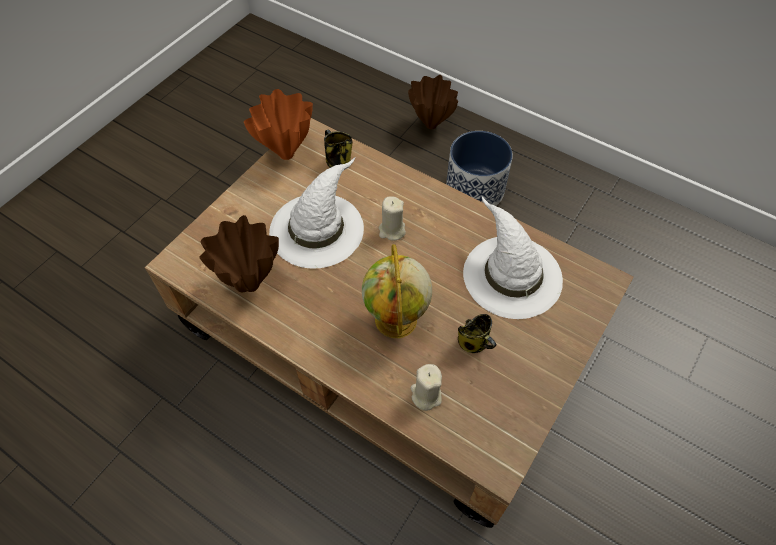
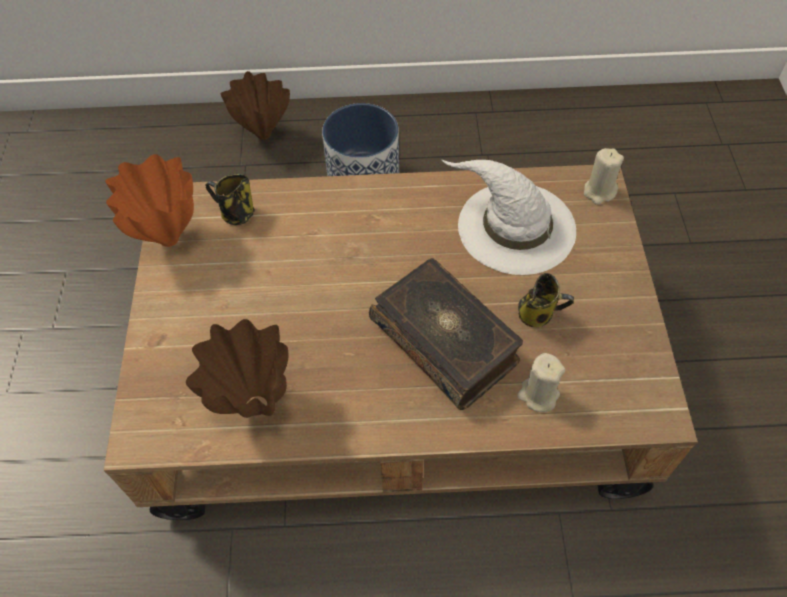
camera: 35 degrees left, 0 degrees up
white hat [269,158,364,268] -> none
globe [362,244,432,338] -> book [369,258,523,410]
beige candle [379,196,406,240] -> beige candle moved to [584,148,624,205]

